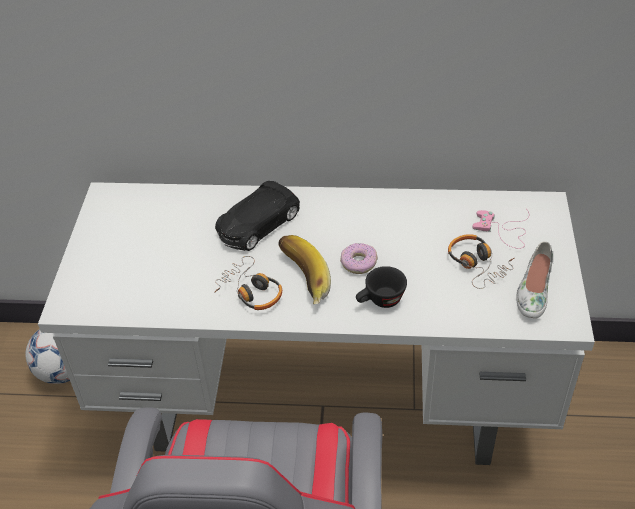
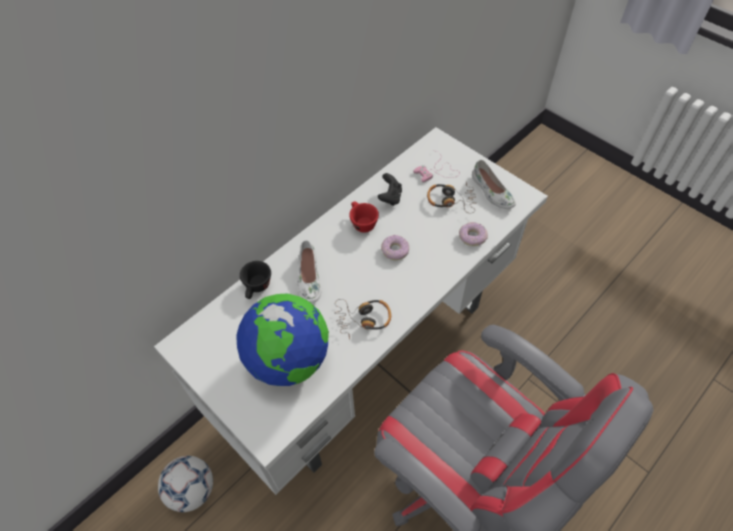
camera: 50 degrees left, 10 degrees up
black toy car [215,181,300,251] -> white shoe [297,240,322,303]
banana [278,235,331,304] -> none
black cup [356,266,407,308] -> black cup moved to [240,261,271,299]
none -> globe [236,294,329,386]
none -> red cup [349,202,379,233]
none -> black game controller [378,173,402,206]
none -> donut [459,222,488,246]

